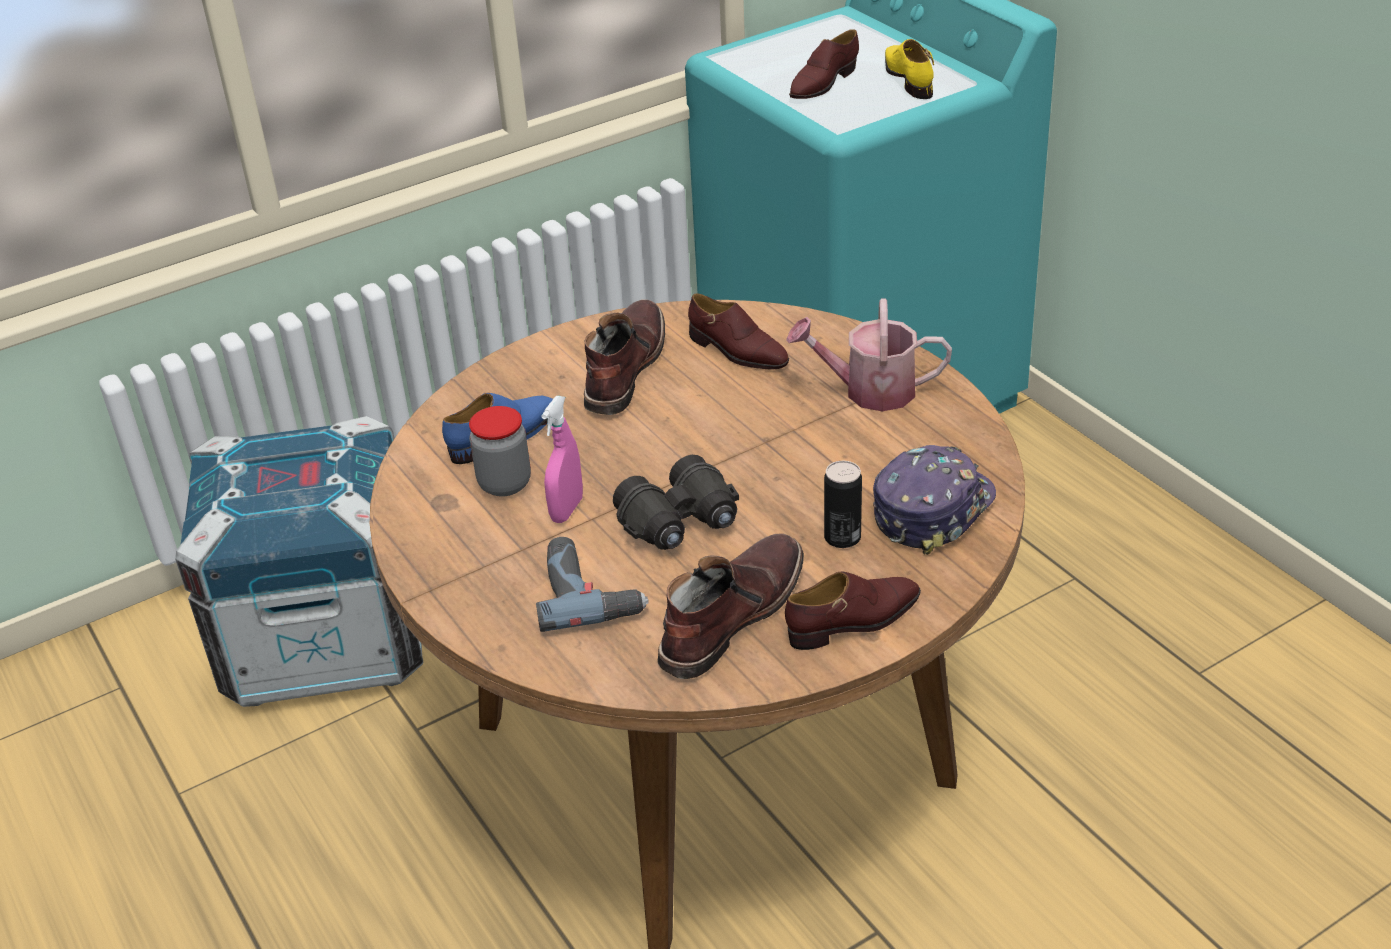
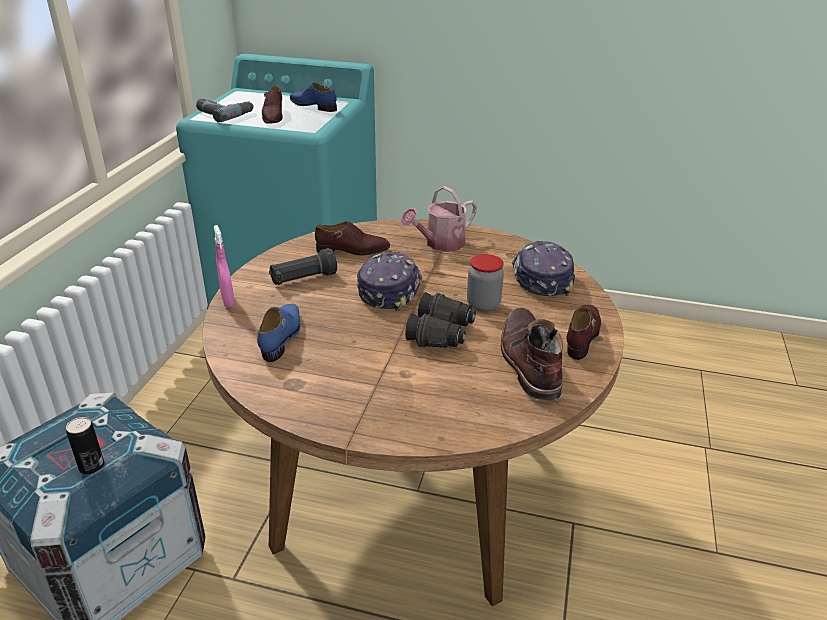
camera: 45 degrees left, 5 degrees down
jar [469,406,531,496] -> jar moved to [467,254,504,311]
power drill [536,537,649,632] -> power drill moved to [196,99,254,122]
pink spray bottle [541,396,583,523] -> pink spray bottle moved to [214,225,235,308]
brown boot [584,300,665,415] -> black flashlight [269,248,337,285]
can [824,461,862,548] -> can moved to [66,417,104,474]
yellow shoe [885,39,934,99] -> blue shoe [290,82,337,112]
none -> cap [357,252,422,311]

